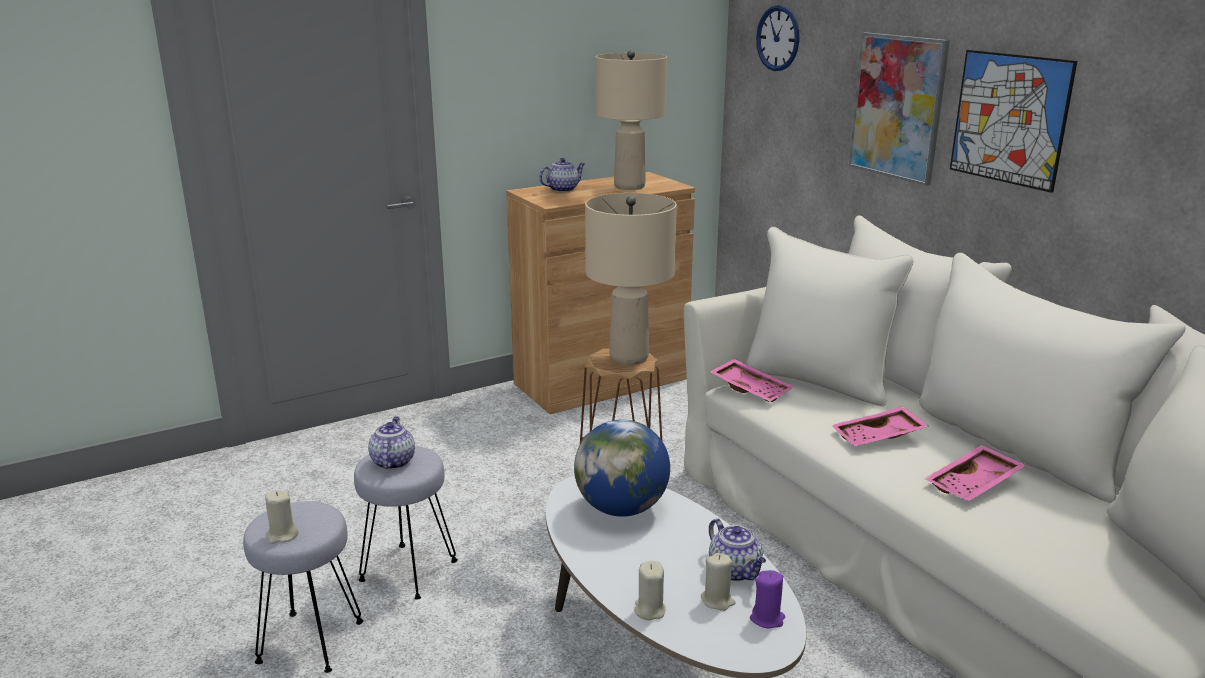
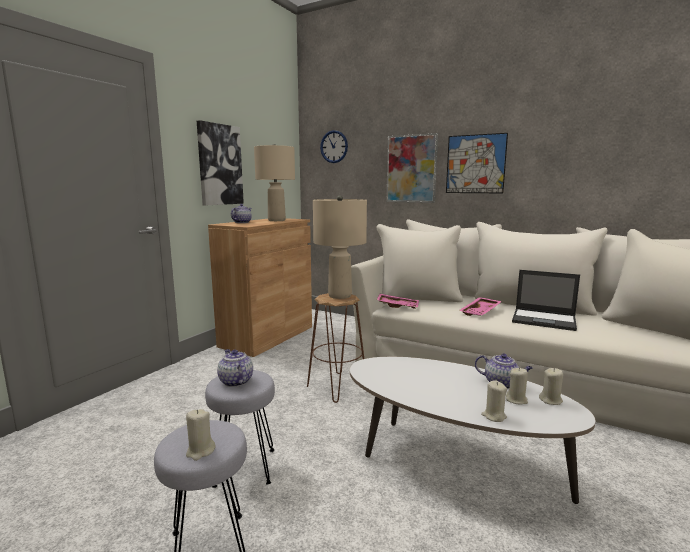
camera: 30 degrees left, 10 degrees down
globe [574,420,670,517] -> none
purple candle [750,570,785,629] -> beige candle [539,368,563,405]
pink tray [925,445,1026,501] -> laptop [512,270,580,331]
none -> picture [197,120,244,205]

